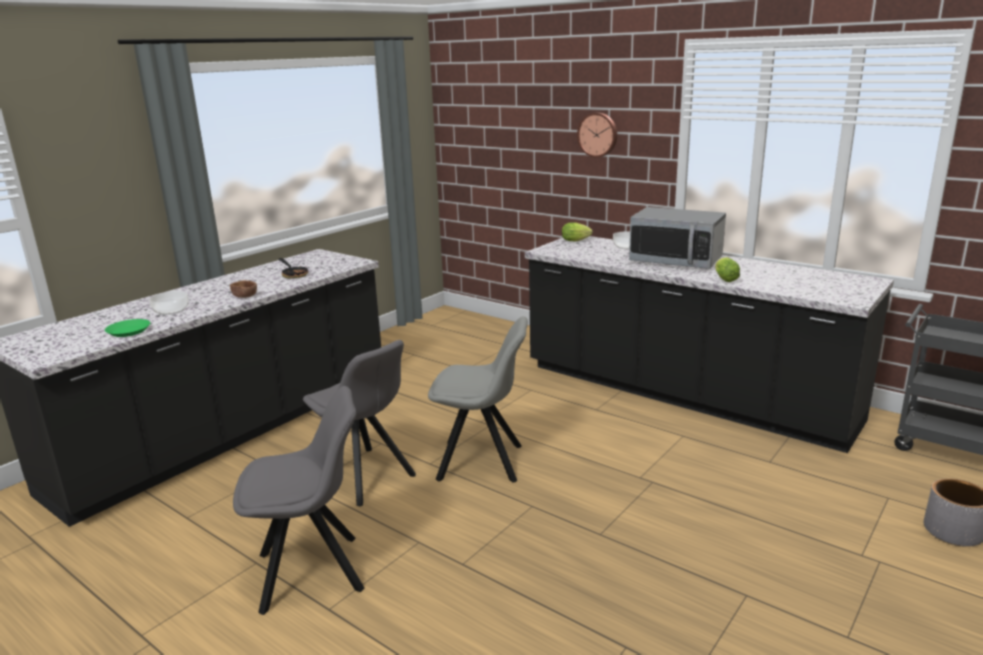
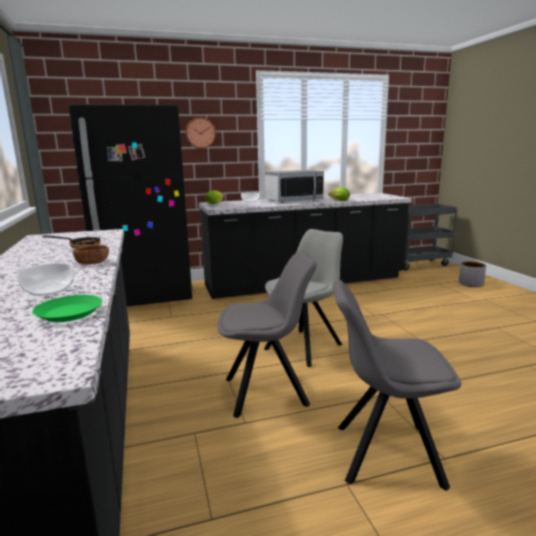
camera: 55 degrees left, 5 degrees down
grey chair [233,386,364,615] -> grey chair turned 105 degrees counterclockwise [333,280,461,491]
none -> black fridge [69,104,192,307]

